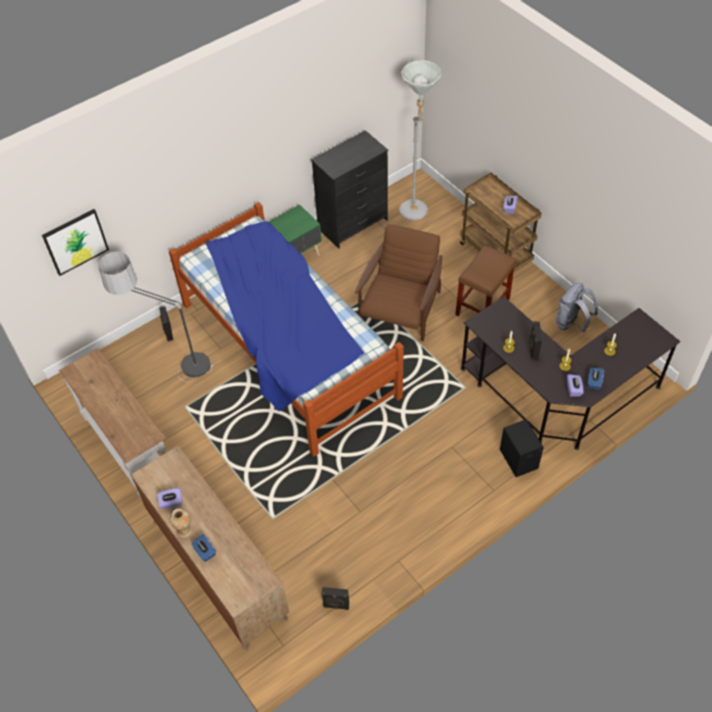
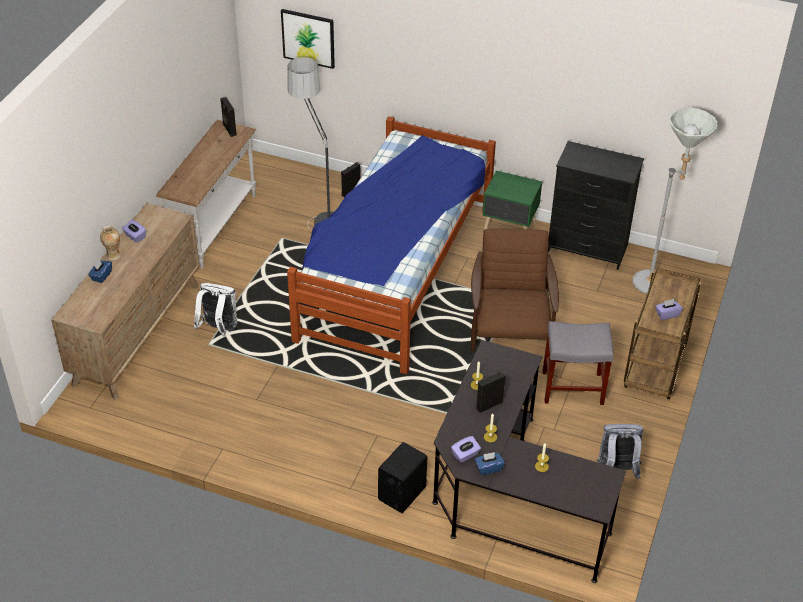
camera: 55 degrees right, 10 degrees down
black speaker [321,587,349,610] -> black speaker moved to [220,97,237,137]
brown armchair [355,224,442,341] -> brown armchair turned 75 degrees counterclockwise [471,228,559,352]
brown stool [455,245,516,316] -> grey stool [542,321,614,405]
none -> white backpack [194,283,238,336]

